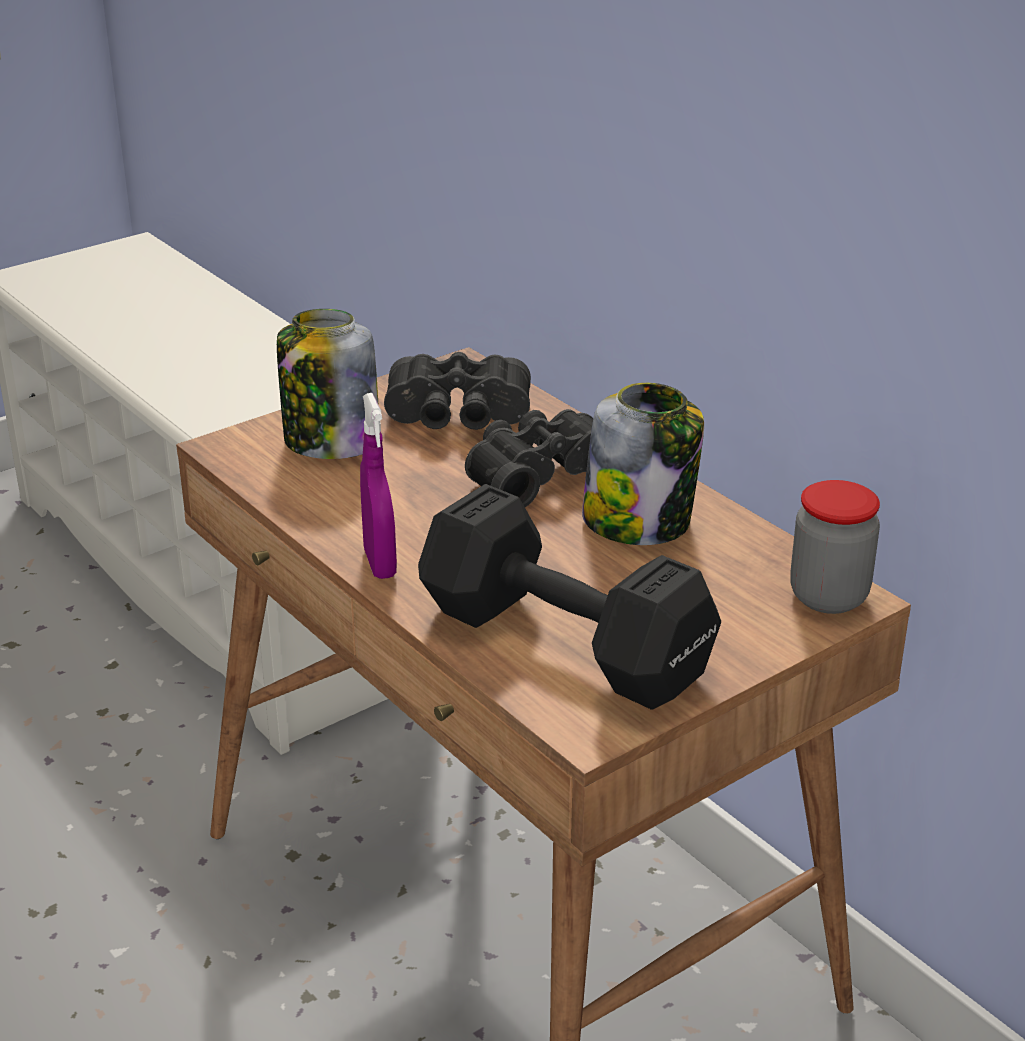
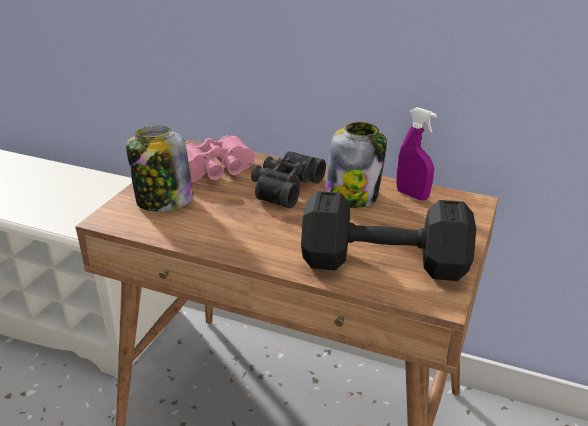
camera: 30 degrees left, 0 degrees up
purple spray bottle [360,393,397,579] -> purple spray bottle moved to [396,107,437,201]
black binoculars [384,352,531,430] -> pink binoculars [186,135,255,182]
jar [790,480,880,614] -> none

